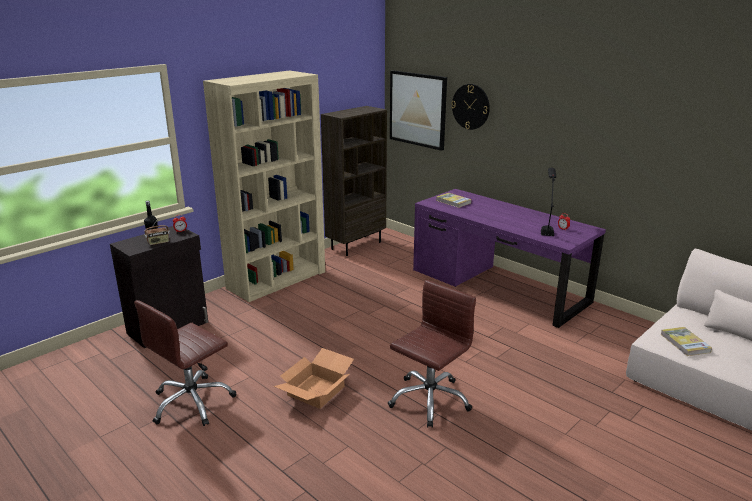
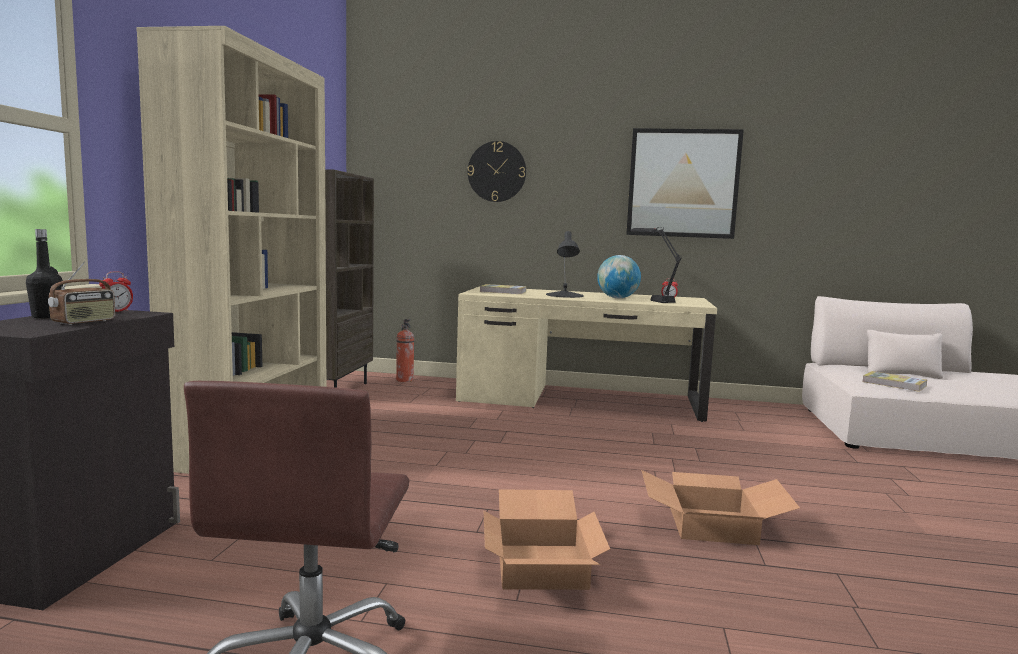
camera: 35 degrees left, 15 degrees down
brown office chair [388,280,476,428] -> cardboard box [641,470,800,545]
picture [390,70,447,151] -> picture moved to [626,128,744,239]
purple desk [413,189,606,328] -> beige desk [456,286,717,422]
none -> fire extinguisher [396,319,414,382]
none -> black table lamp [546,231,584,298]
none -> globe [597,255,641,298]

